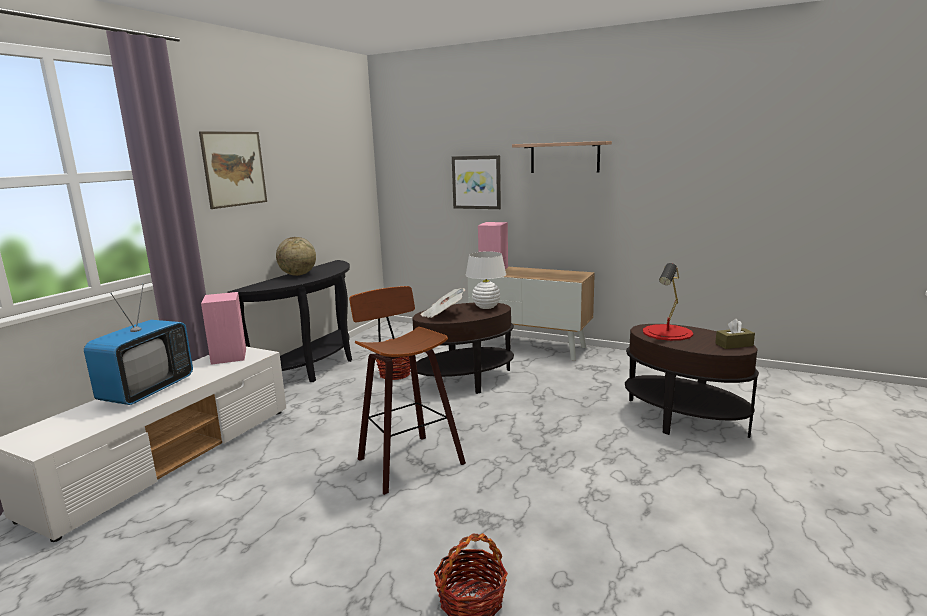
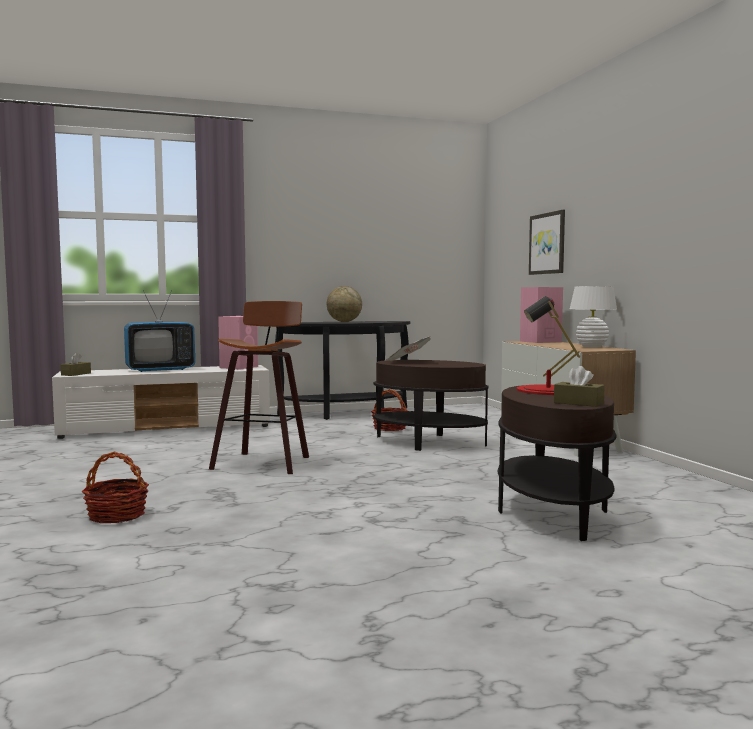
camera: 45 degrees right, 10 degrees down
picture [199,131,267,209] -> none
white table lamp [466,252,506,309] -> white table lamp moved to [570,286,617,348]
shelf [512,141,612,173] -> none
none -> brown tissue box [60,352,91,376]

